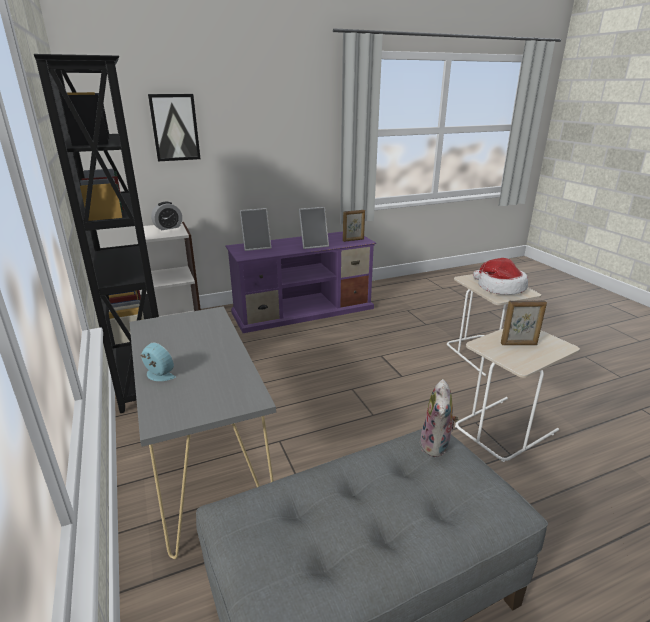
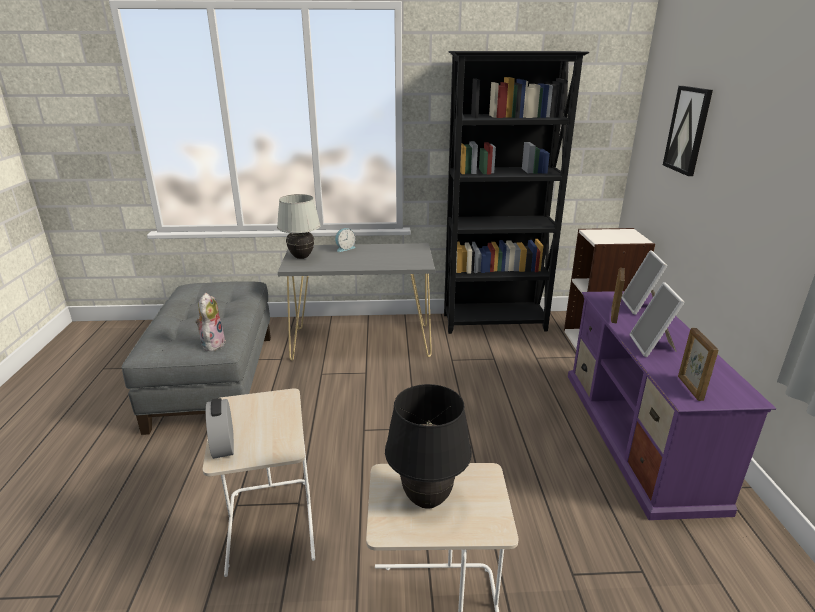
camera: 110 degrees right, 0 degrees up
alarm clock [151,202,182,230] -> alarm clock moved to [206,398,234,459]
plush toy [420,379,459,457] -> plush toy turned 60 degrees clockwise [195,293,226,351]
hat [473,258,528,295] -> black table lamp [385,384,472,509]
picture frame [501,301,547,345] -> picture frame moved to [611,268,625,323]
none -> white table lamp [277,194,321,259]

